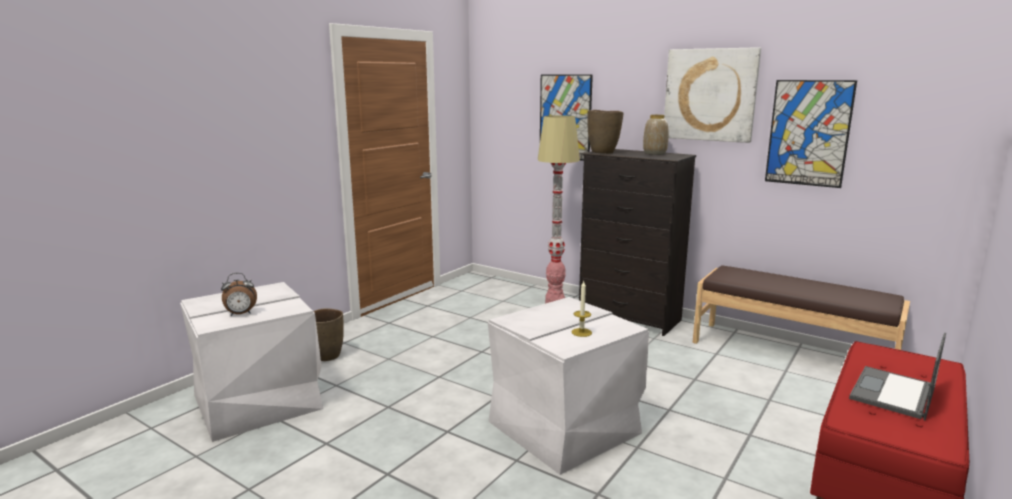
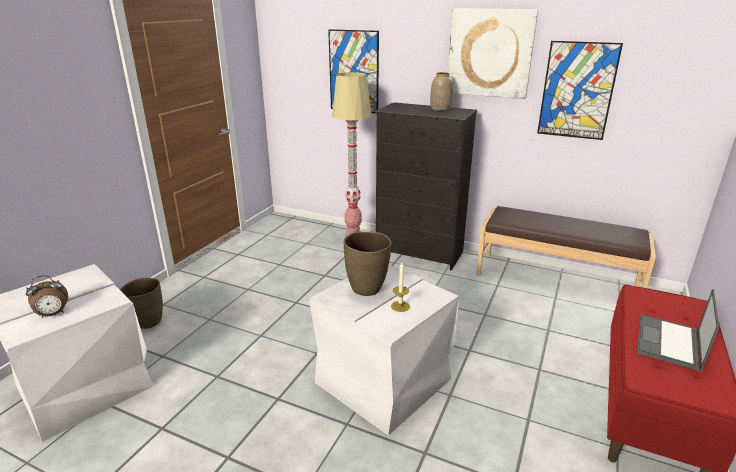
camera: 10 degrees left, 10 degrees up
brown vase [587,110,624,154] -> brown vase moved to [344,232,392,296]

